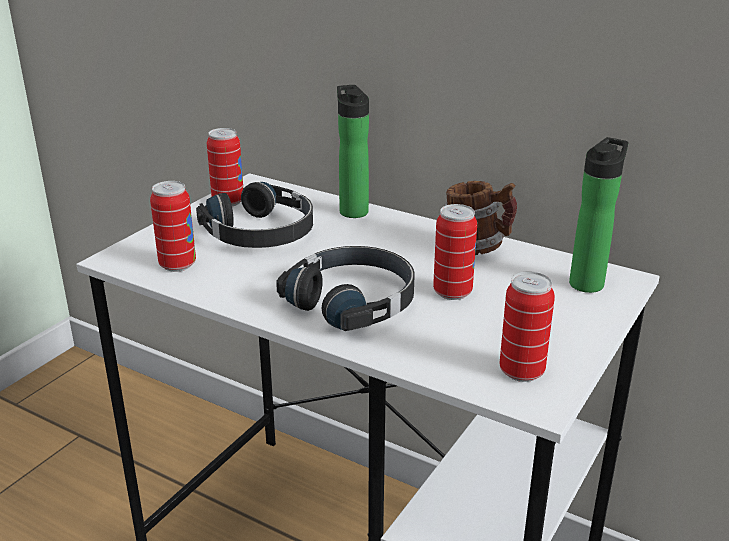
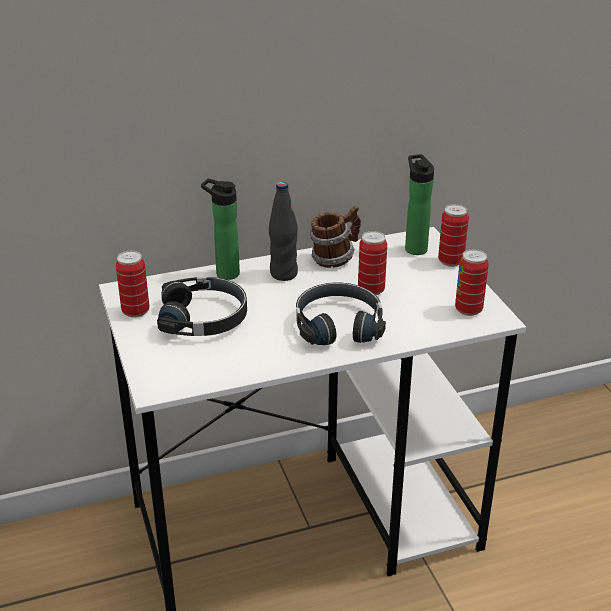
camera: 50 degrees left, 5 degrees up
can [150,181,196,272] -> can moved to [438,204,469,267]
none -> black bottle [269,182,298,281]

